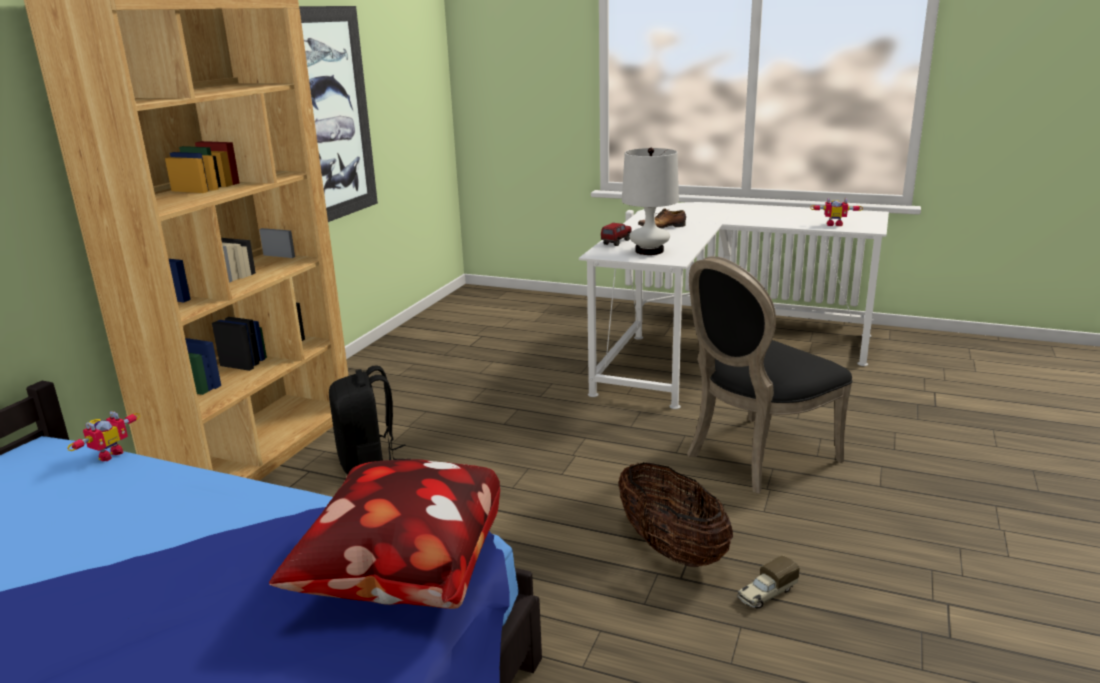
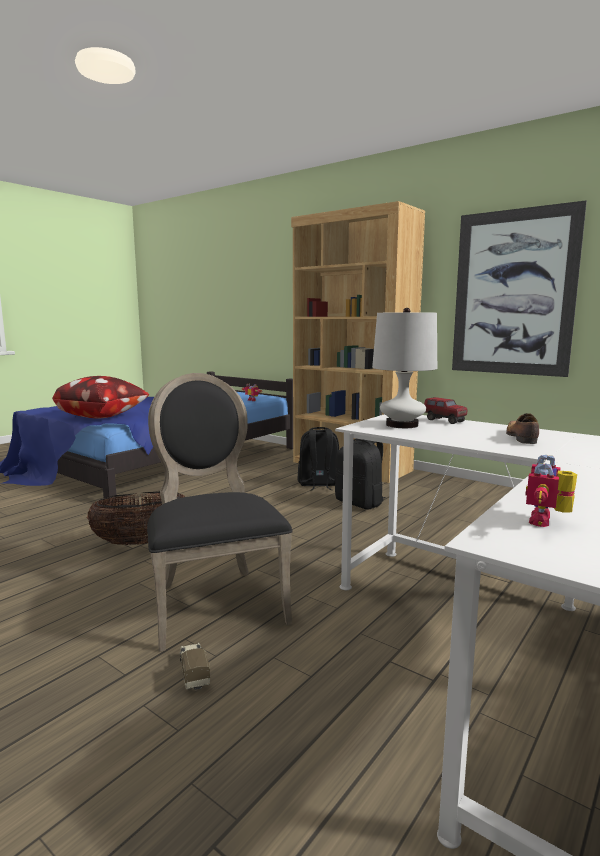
camera: 105 degrees right, 10 degrees down
toy truck [737,555,800,609] -> toy truck moved to [180,642,210,691]
none -> black backpack [335,439,386,509]

